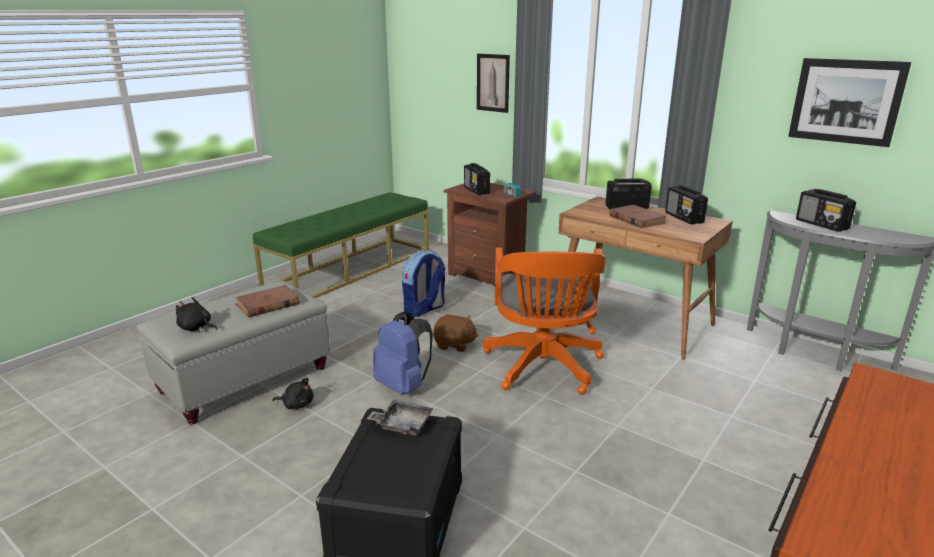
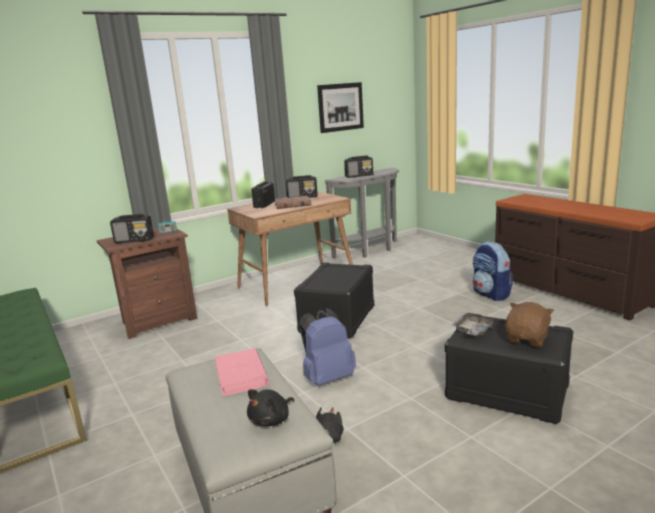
camera: 70 degrees left, 5 degrees down
brown book [235,285,300,318] -> pink book [215,348,269,396]
backpack [402,250,445,317] -> backpack moved to [473,242,514,301]
brown plush toy [433,315,479,352] -> brown plush toy moved to [505,302,554,348]
picture [477,54,510,113] -> none
orange office chair [482,248,606,394] -> black storage box [294,262,374,339]

